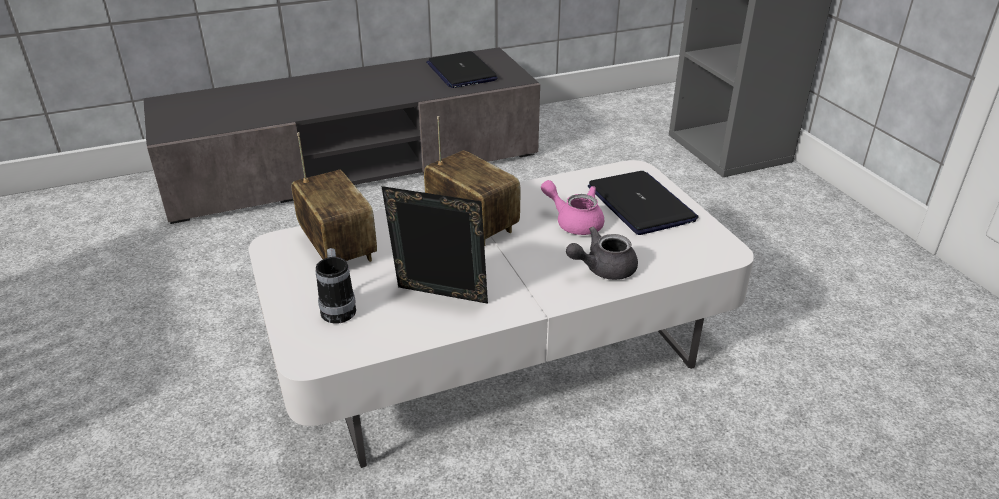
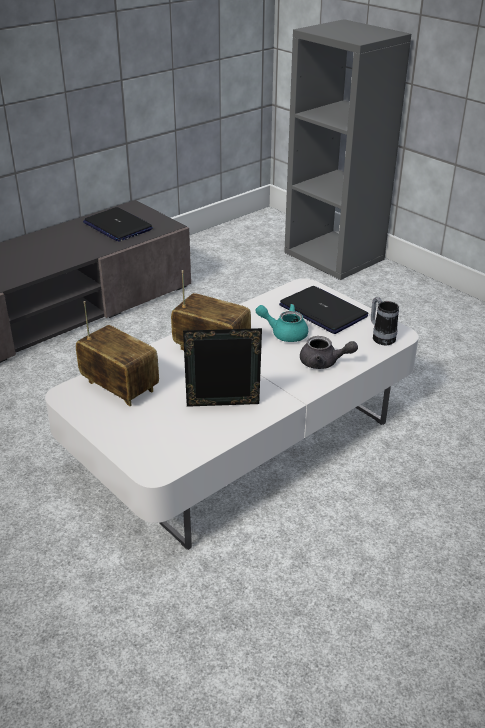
camera: 20 degrees left, 0 degrees up
mug [316,248,356,324] -> mug moved to [371,297,399,345]
pink teapot [541,180,604,235] -> turquoise teapot [256,304,308,342]
grey teapot [566,226,638,280] -> grey teapot turned 120 degrees counterclockwise [300,336,358,369]

